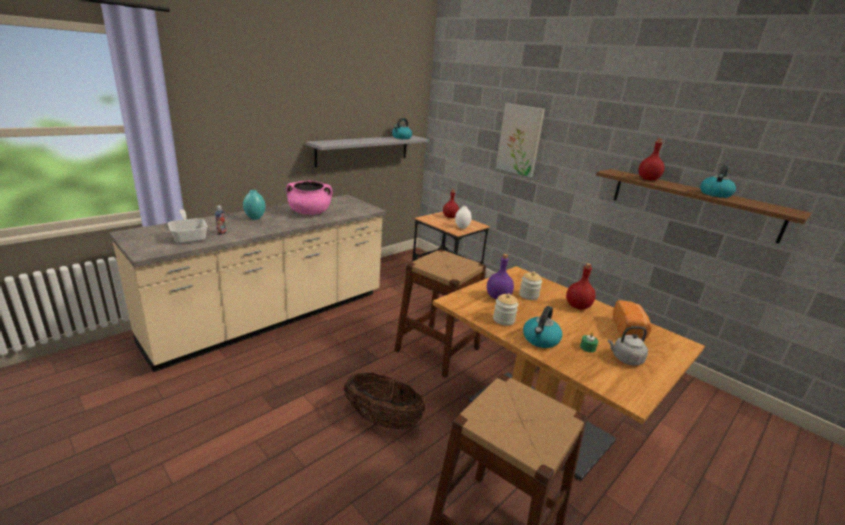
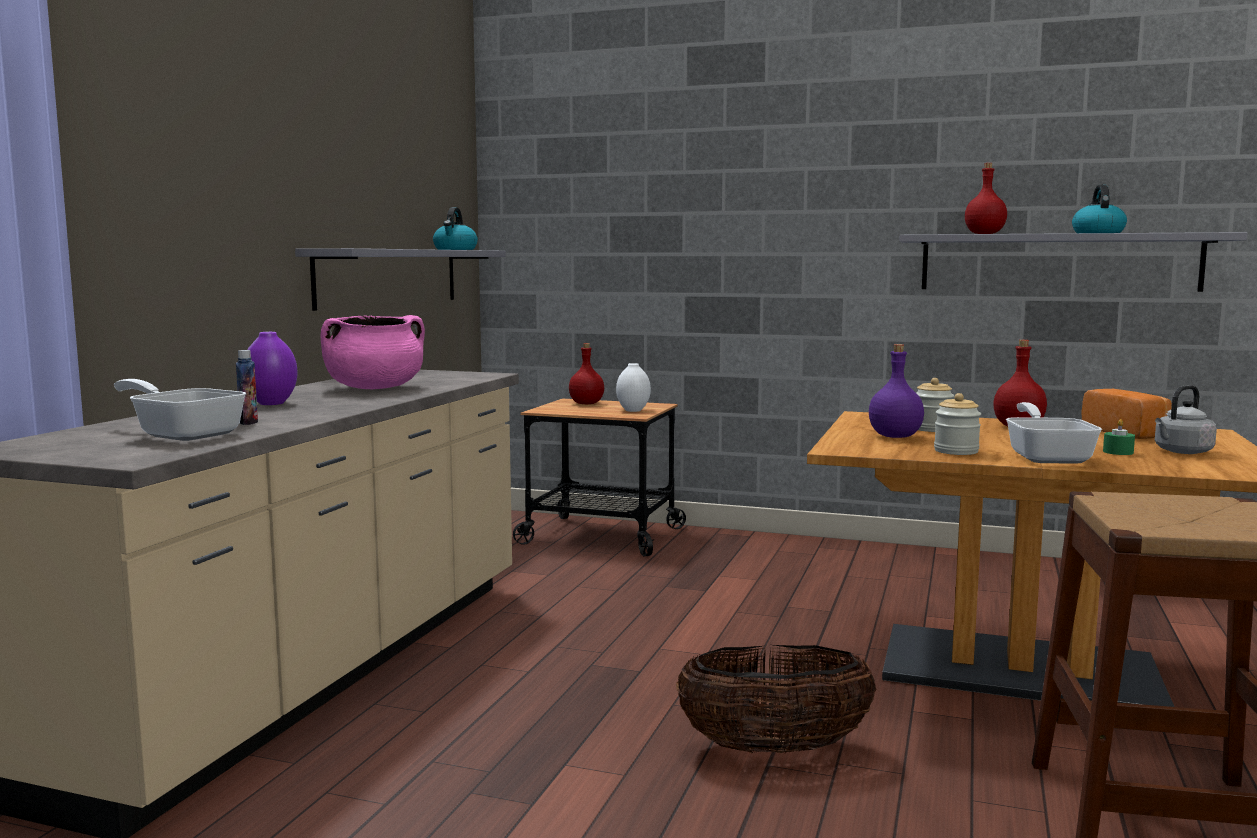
camera: 25 degrees left, 15 degrees down
turquoise vase [243,190,265,220] -> purple vase [247,332,298,405]
brown stool [394,249,486,378] -> none
picture [496,103,545,177] -> none
kettle [523,306,563,348] -> frying pan [1006,402,1102,464]
brown shelf [596,169,811,244] -> grey shelf [899,232,1247,292]

